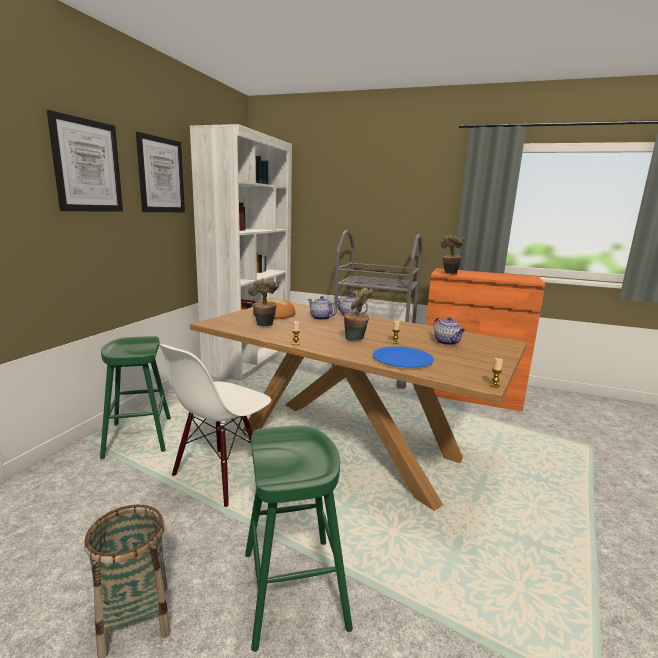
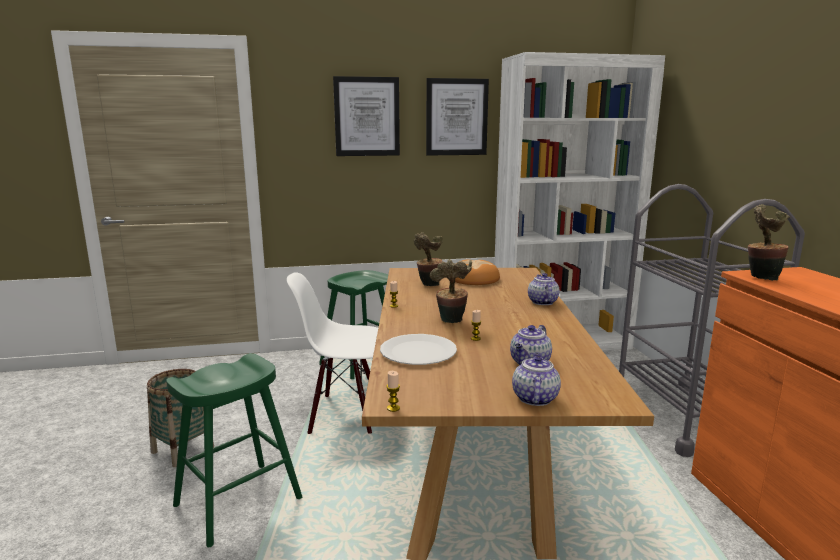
camera: 60 degrees right, 0 degrees up
teapot [308,296,337,320] -> teapot moved to [512,353,561,406]
blue plate [373,347,434,368] -> white plate [380,334,457,365]

